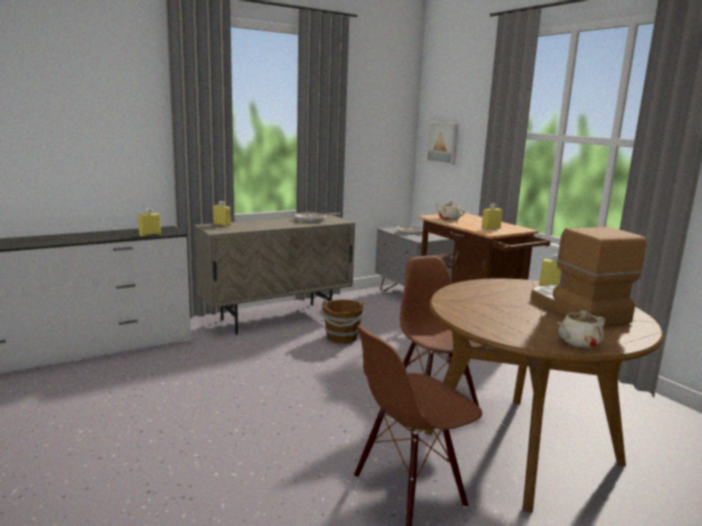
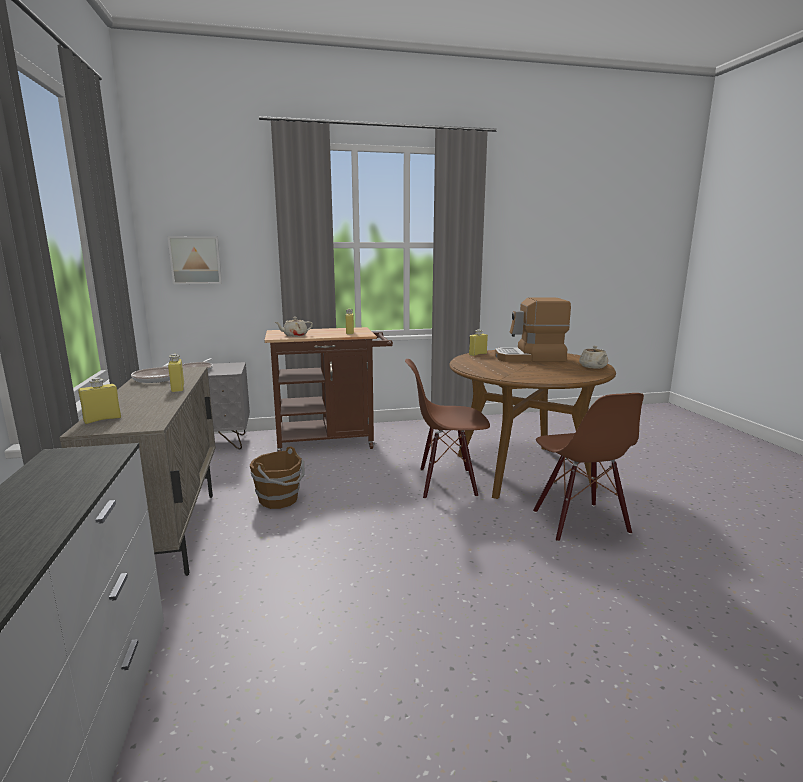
camera: 70 degrees left, 0 degrees up
yellow bottle [138,208,161,237] -> yellow bottle moved to [168,354,184,392]

